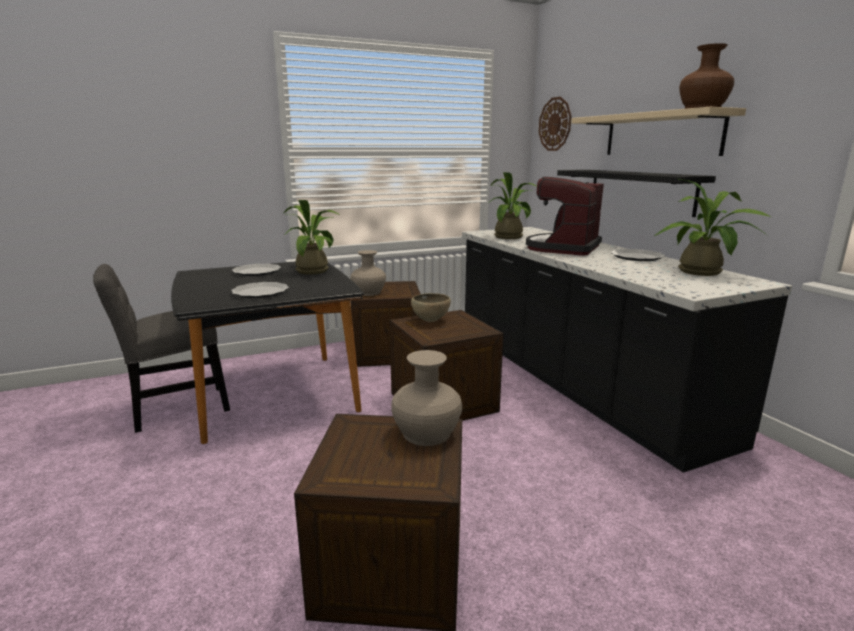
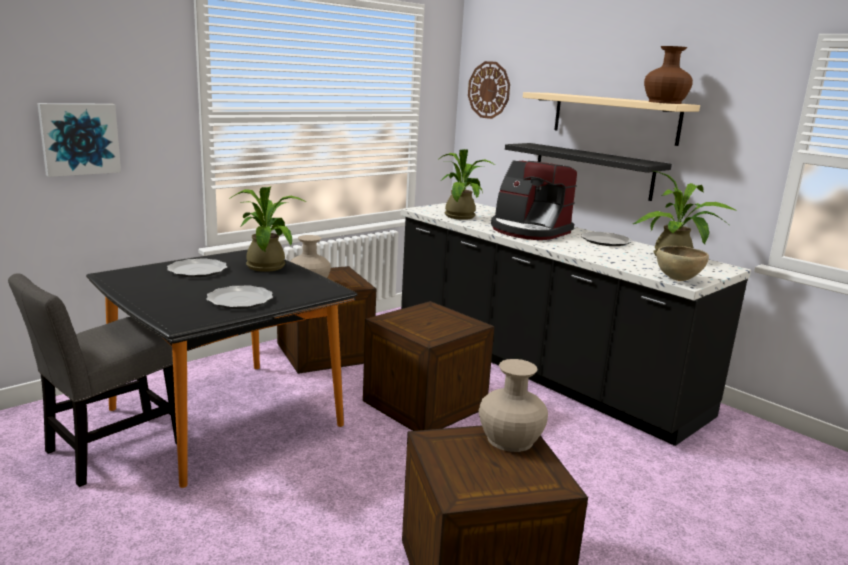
camera: 20 degrees left, 0 degrees up
brown bowl [411,293,451,322] -> brown bowl moved to [656,246,709,281]
coffee machine [526,177,604,256] -> coffee machine turned 60 degrees counterclockwise [491,160,577,240]
none -> picture [37,103,121,177]

